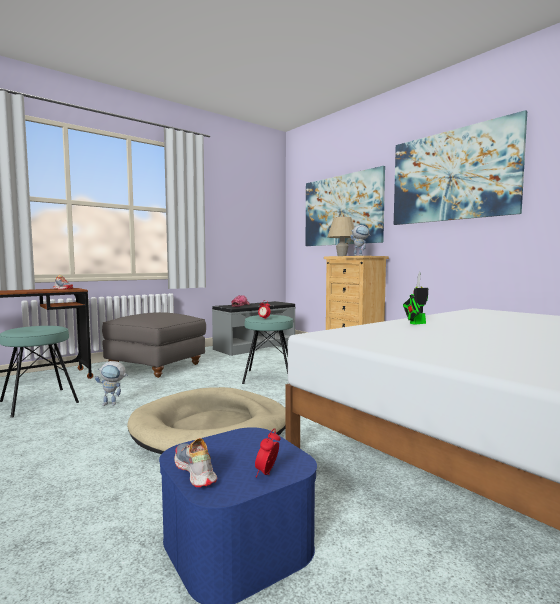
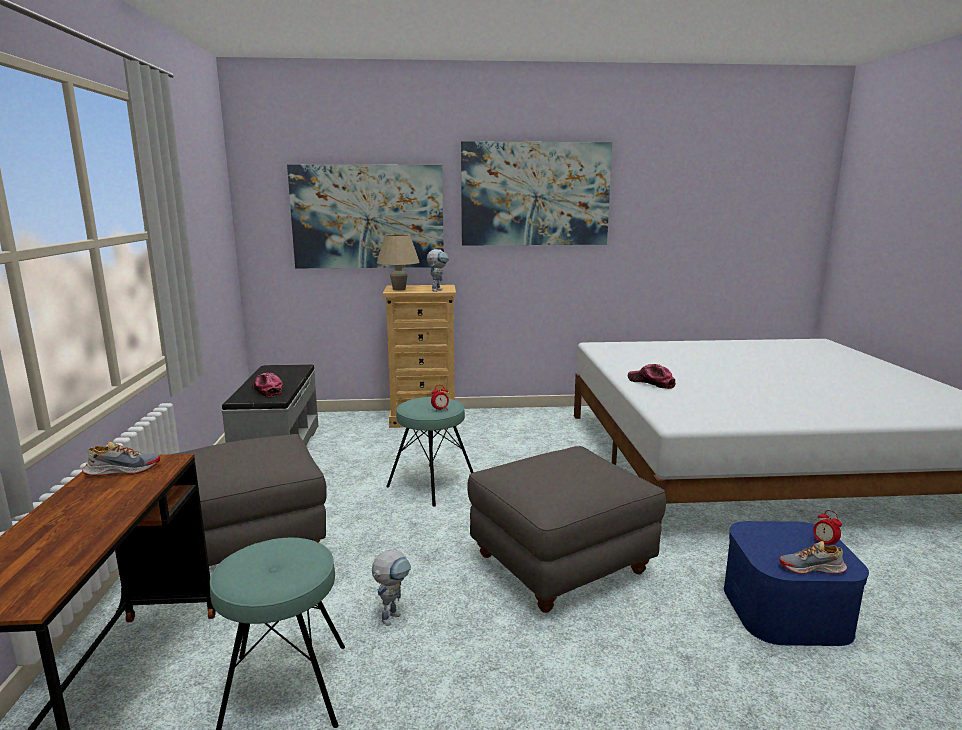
camera: 55 degrees left, 10 degrees up
beige dog bed [127,387,285,454] -> grey ottoman [467,446,666,613]
toy robot [403,272,428,325] -> cap [628,364,676,389]

